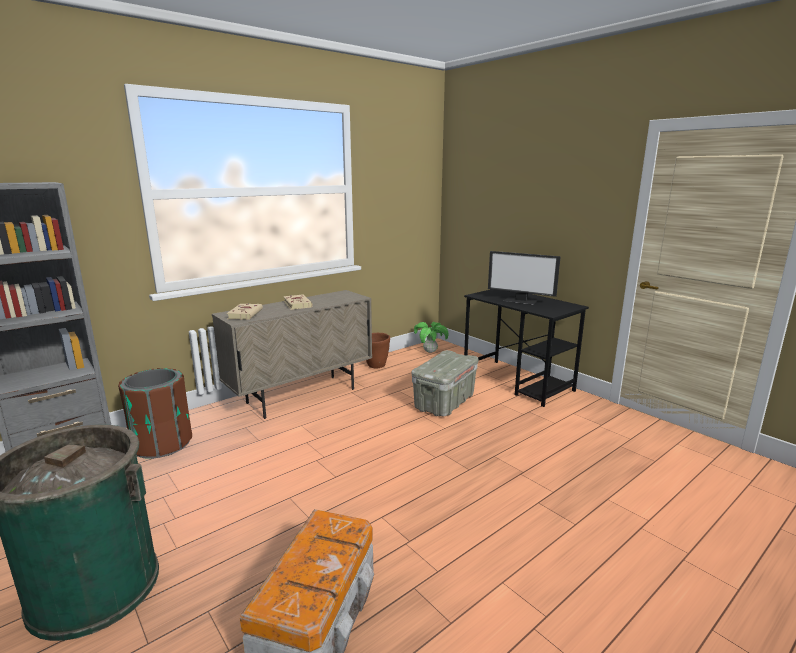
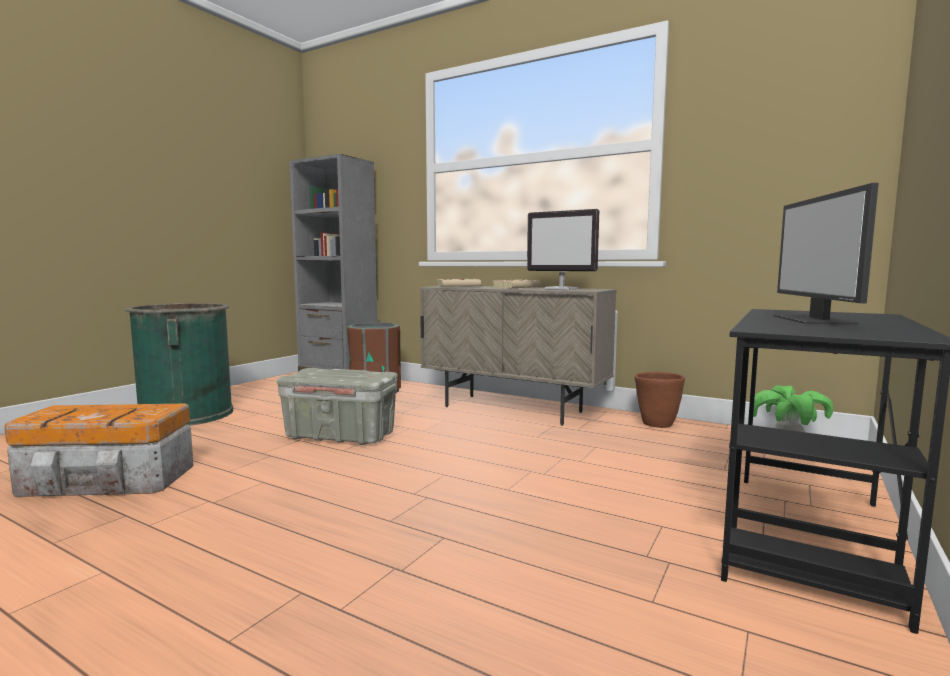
camera: 70 degrees right, 10 degrees down
grey storage box [411,350,479,416] -> grey storage box moved to [277,368,398,445]
none -> monitor [527,209,599,290]

